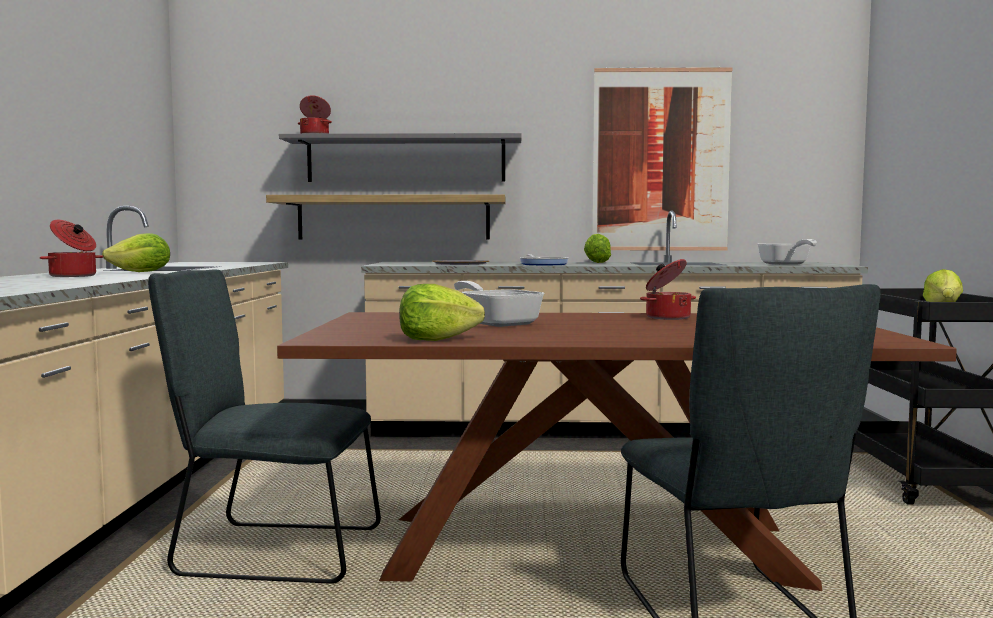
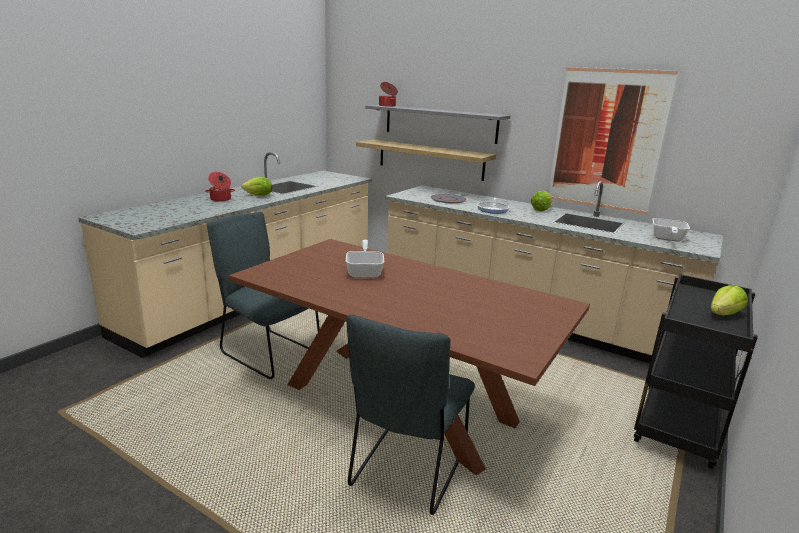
camera: 30 degrees right, 15 degrees up
lettuce [399,284,485,341] -> none
cooking pot [640,259,696,320] -> none

